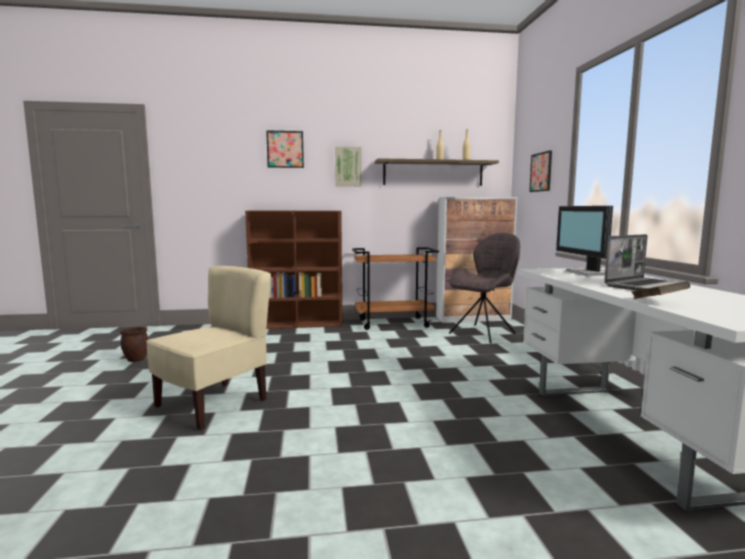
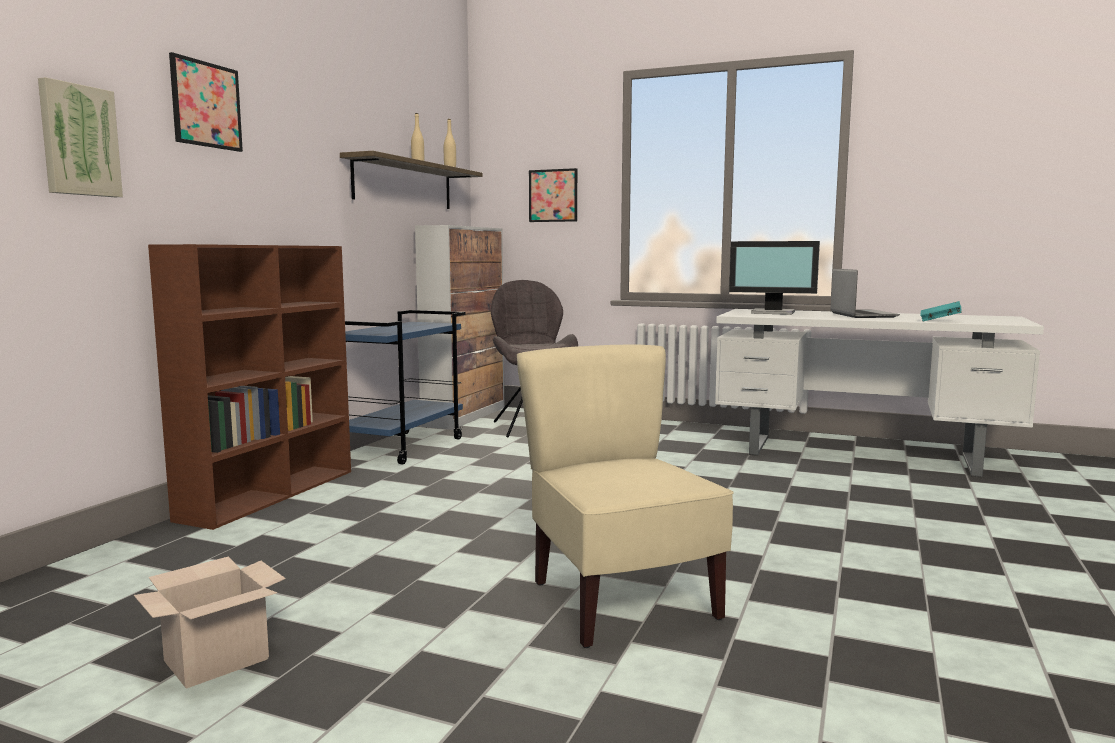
camera: 60 degrees left, 0 degrees up
brown planter [120,327,148,362] -> cardboard box [134,556,286,689]
picture [335,147,361,186] -> picture moved to [38,77,123,197]
brown cart [352,247,439,330] -> blue cart [345,310,466,464]
brown book [632,282,690,299] -> turquoise book [920,301,962,321]

